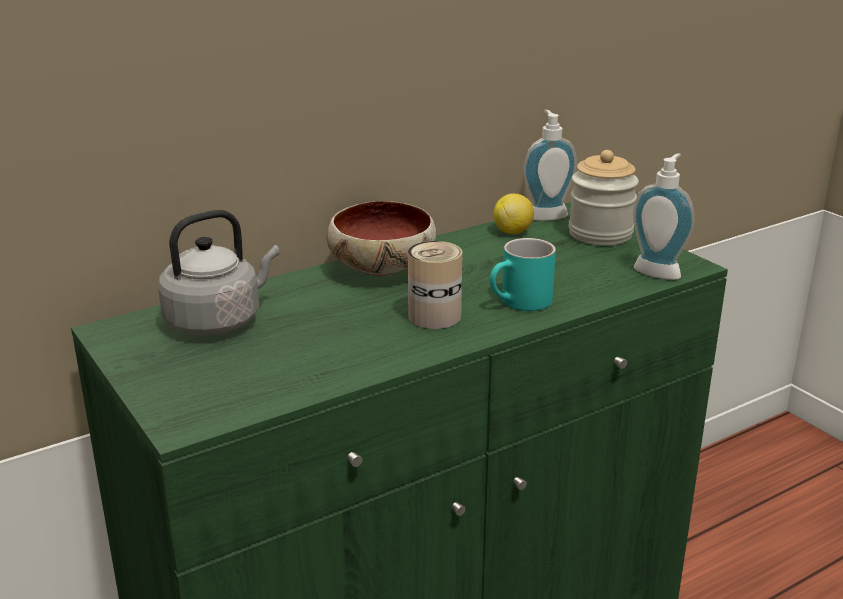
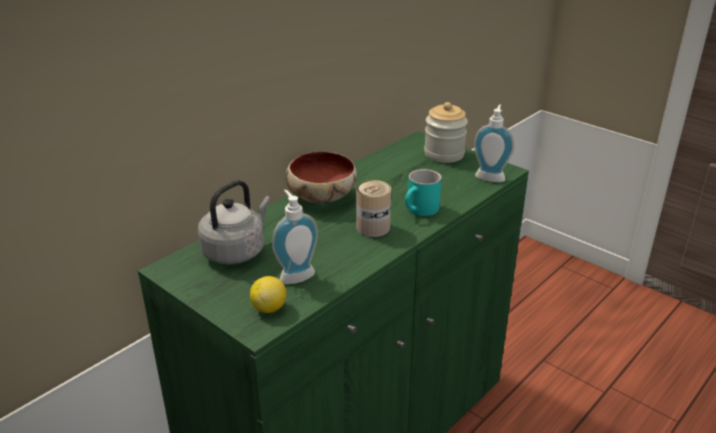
camera: 15 degrees left, 5 degrees up
lemon [494,194,534,234] -> lemon moved to [250,276,287,313]
soap dispenser [523,110,577,221] -> soap dispenser moved to [272,190,318,284]

